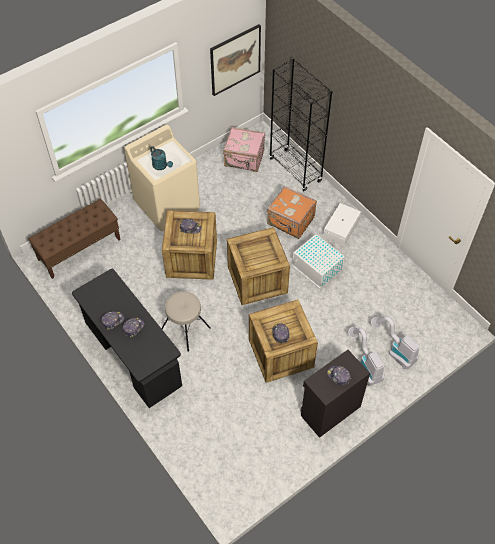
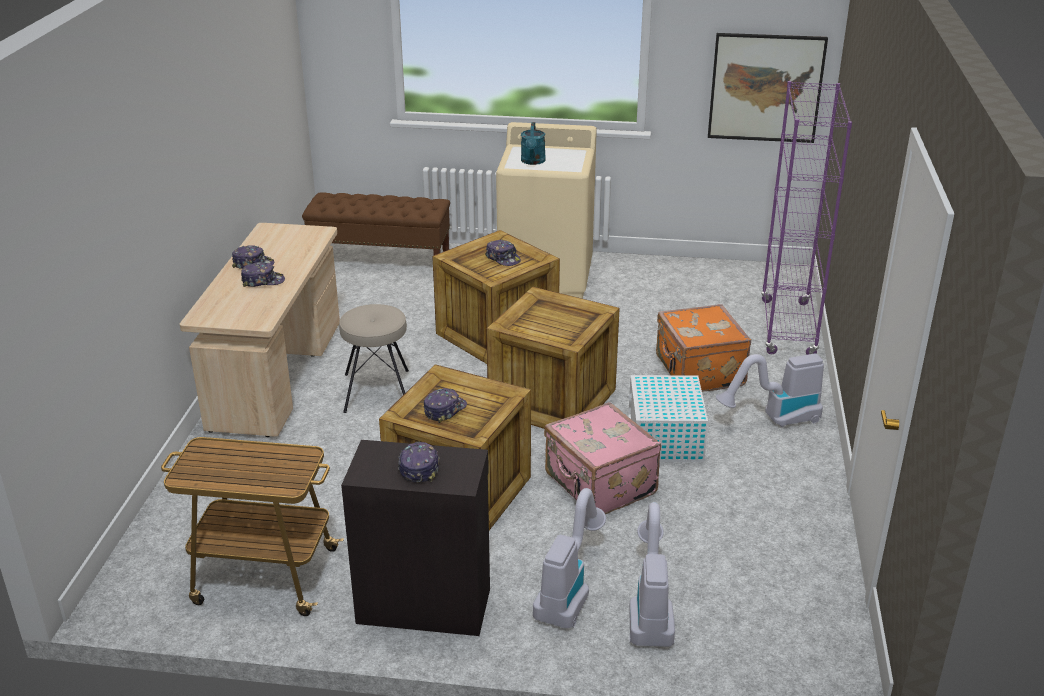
camera: 45 degrees right, 25 degrees down
black desk [72,269,182,408] -> beige desk [180,223,340,437]
pink suitcase [223,127,265,172] -> pink suitcase moved to [544,402,661,515]
black bookcase [269,58,333,191] -> purple bookcase [761,81,852,355]
white storage box [323,203,361,246] -> vacuum cleaner [716,354,824,427]
none -> cart [161,437,344,616]

